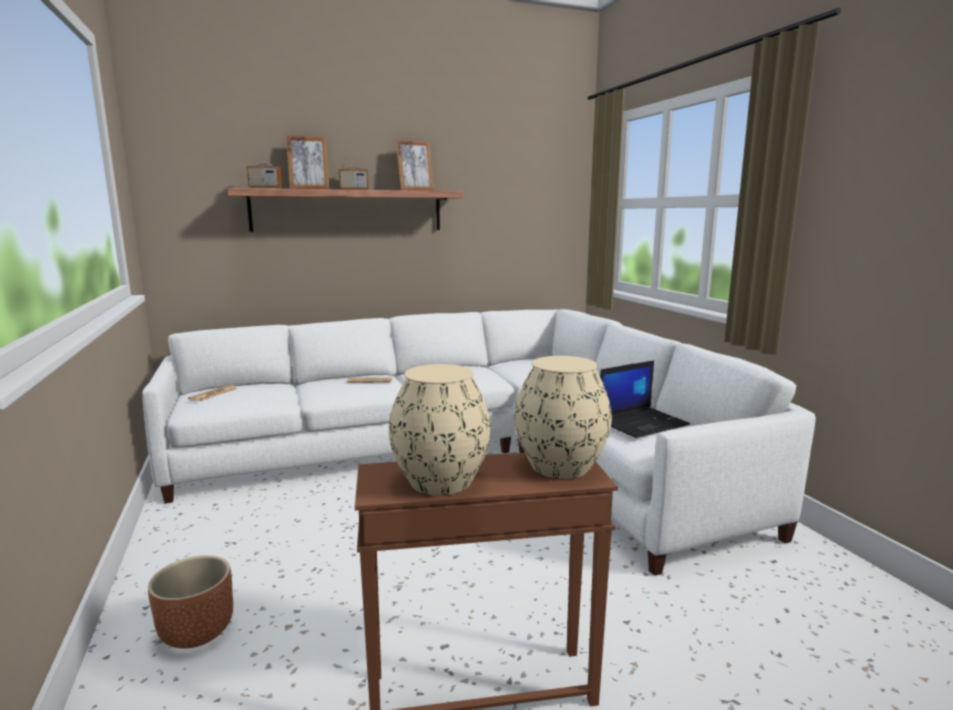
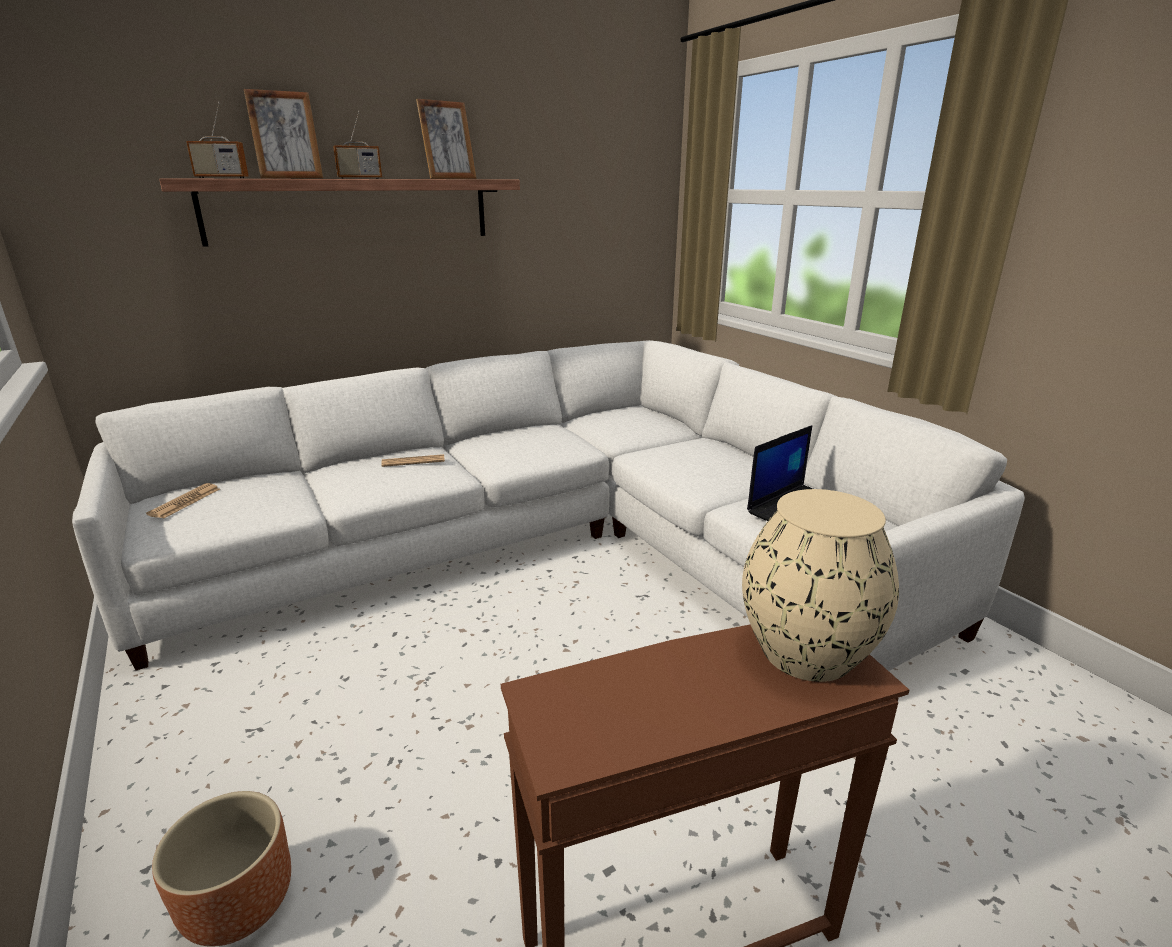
camera: 10 degrees left, 10 degrees up
beige vase [389,364,491,495] -> none

